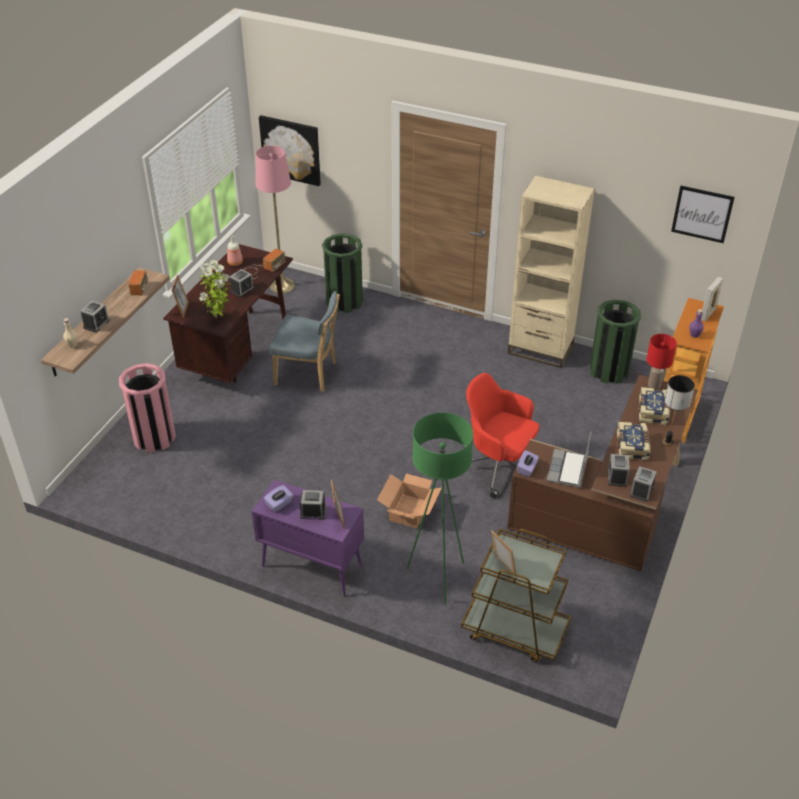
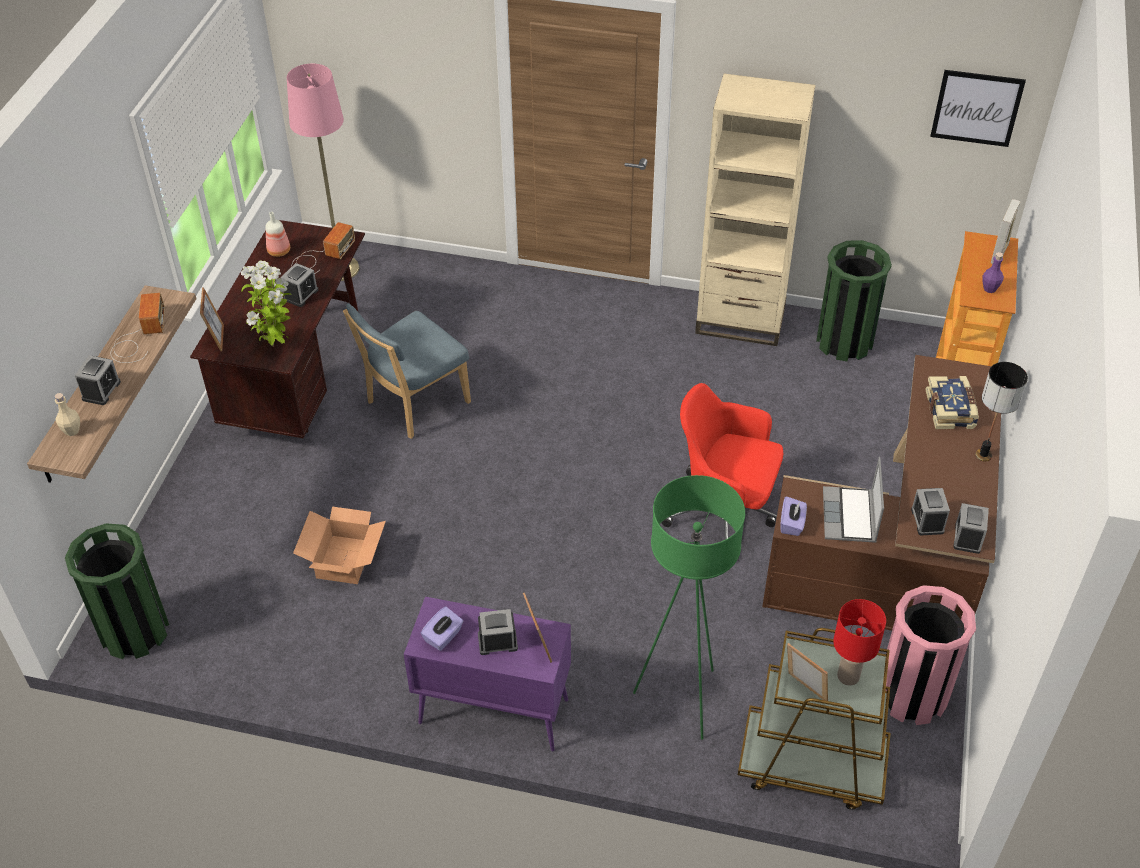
camera: 10 degrees left, 5 degrees up
pink trash can [119,363,176,452] -> pink trash can moved to [886,585,976,725]
picture [259,115,321,186] -> none
blue chair [269,291,340,392] -> blue chair turned 135 degrees clockwise [343,304,471,439]
green trash can [322,233,363,313] -> green trash can moved to [65,523,169,659]
cardboard box [377,474,442,528] -> cardboard box moved to [293,507,386,584]
book [617,422,651,460] -> none
red table lamp [646,334,677,390] -> red table lamp moved to [833,599,886,686]

